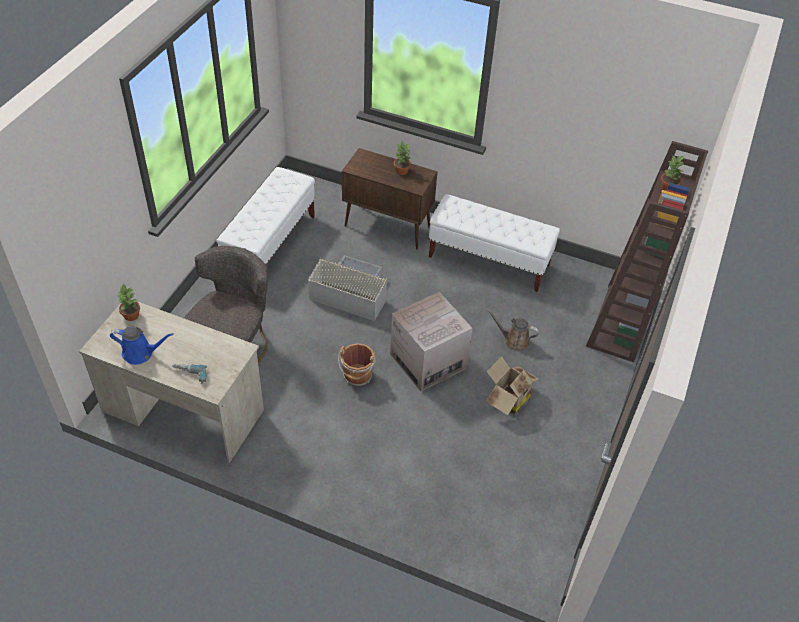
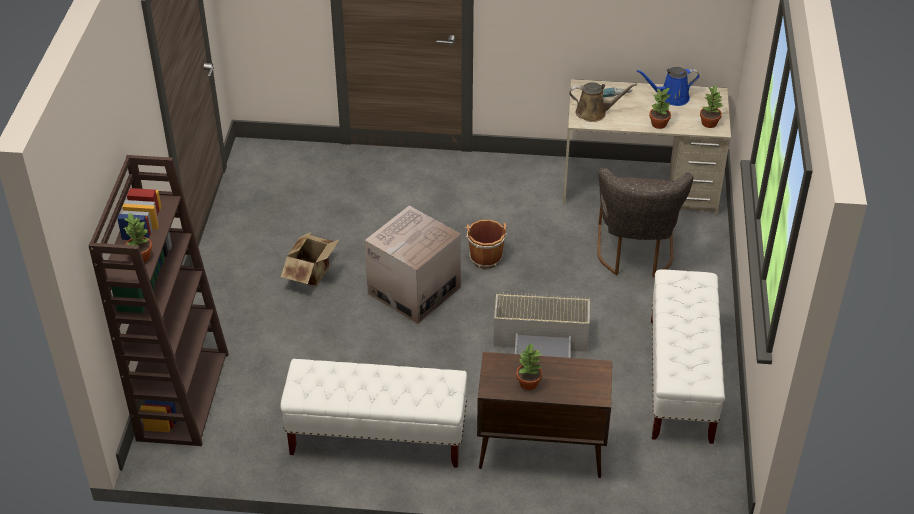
camera: 165 degrees right, 5 degrees down
brown watering can [487,309,539,351] -> brown watering can moved to [569,82,637,122]
none -> potted plant [649,88,671,129]

